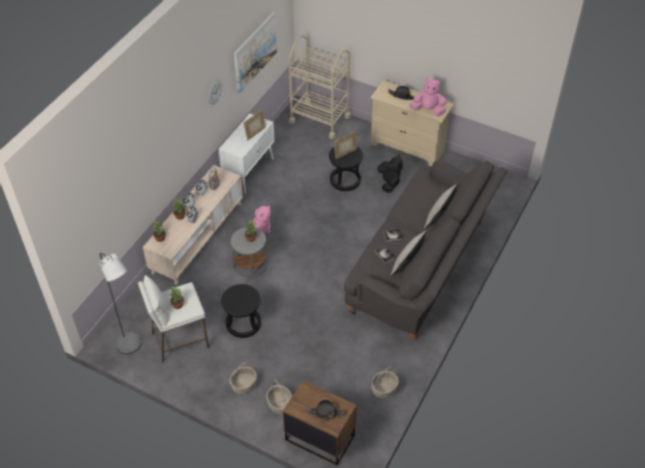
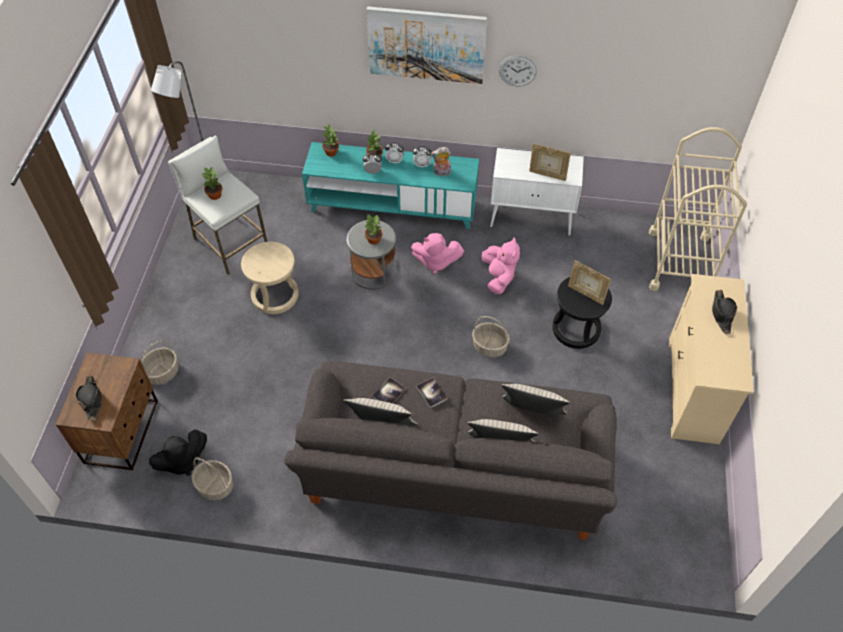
camera: 70 degrees right, 5 degrees up
beige tv stand [143,165,243,285] -> turquoise tv stand [302,142,479,229]
black stool [221,284,261,338] -> beige stool [241,242,299,314]
basket [230,362,257,394] -> basket moved to [472,316,510,357]
picture [234,12,277,93] -> picture moved to [366,7,487,84]
black plush toy [377,154,403,193] -> black plush toy moved to [149,430,207,476]
pink plush toy [409,77,447,116] -> pink plush toy moved to [481,237,520,294]
none -> beige pillow [501,384,570,416]

